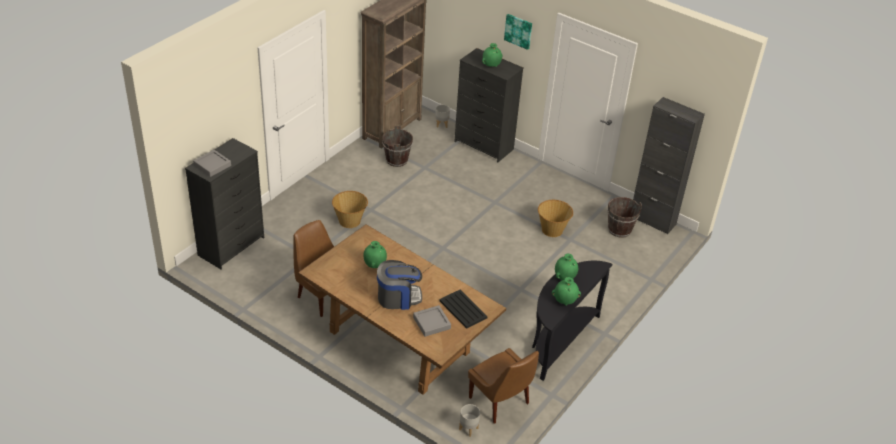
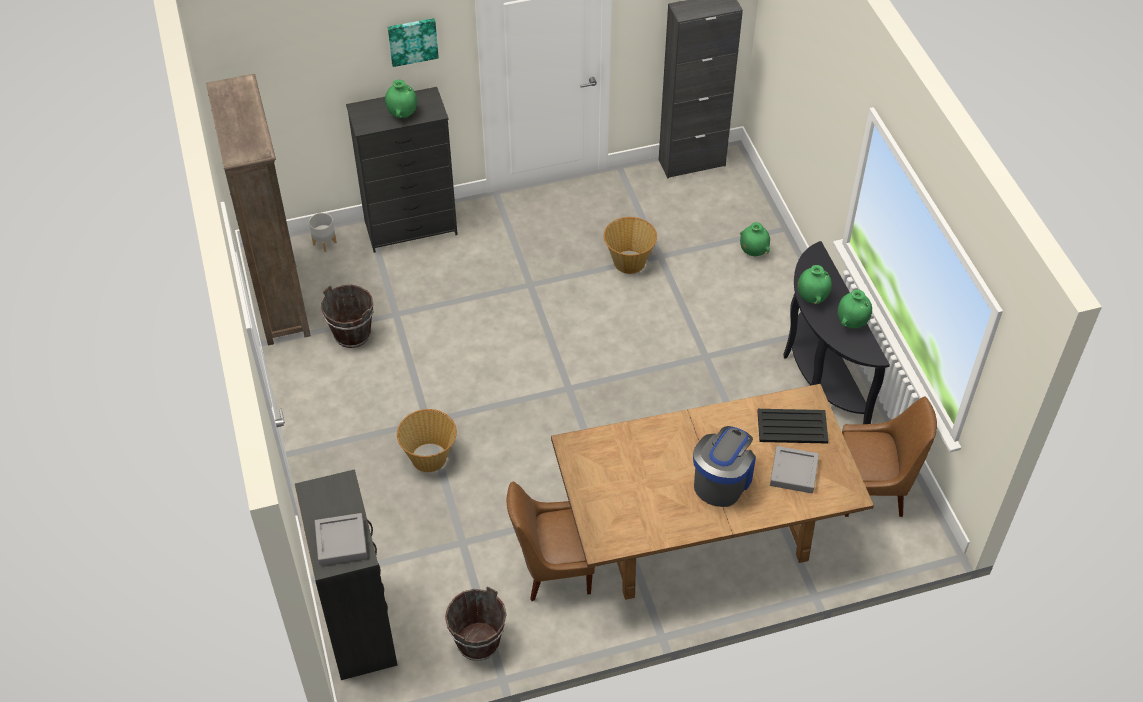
camera: 50 degrees left, 10 degrees up
green vase [363,241,387,268] -> green vase moved to [740,222,770,256]
grey planter [459,404,480,437] -> none
brown bucket [607,197,642,238] -> brown bucket moved to [445,586,507,661]

